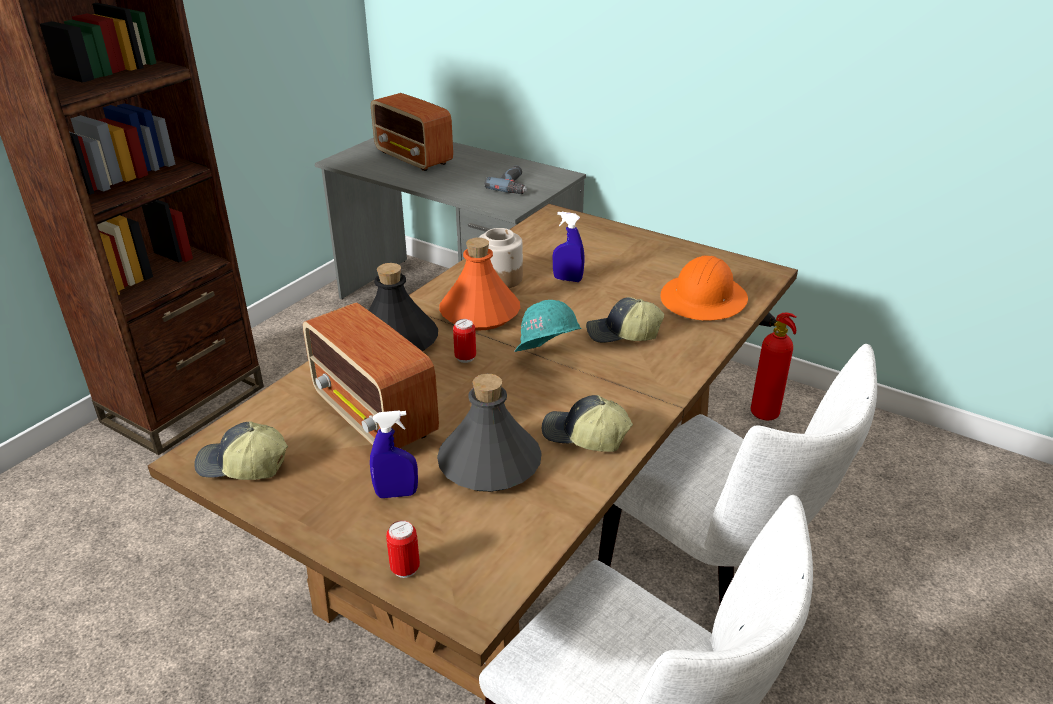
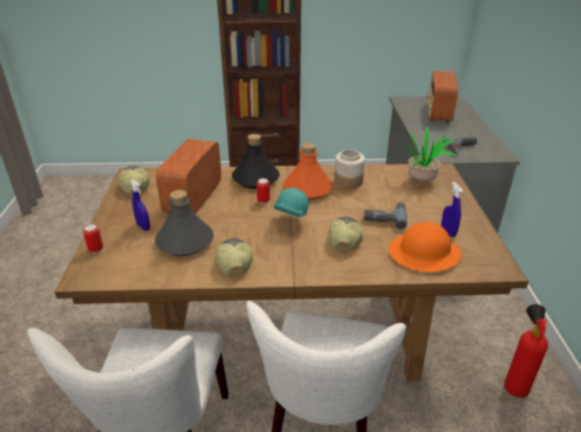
camera: 55 degrees right, 0 degrees up
blue spray bottle [553,212,584,282] -> blue spray bottle moved to [441,182,463,237]
cap [586,297,664,343] -> cap turned 45 degrees clockwise [328,217,363,251]
none -> power drill [363,202,407,229]
none -> potted plant [391,126,457,182]

